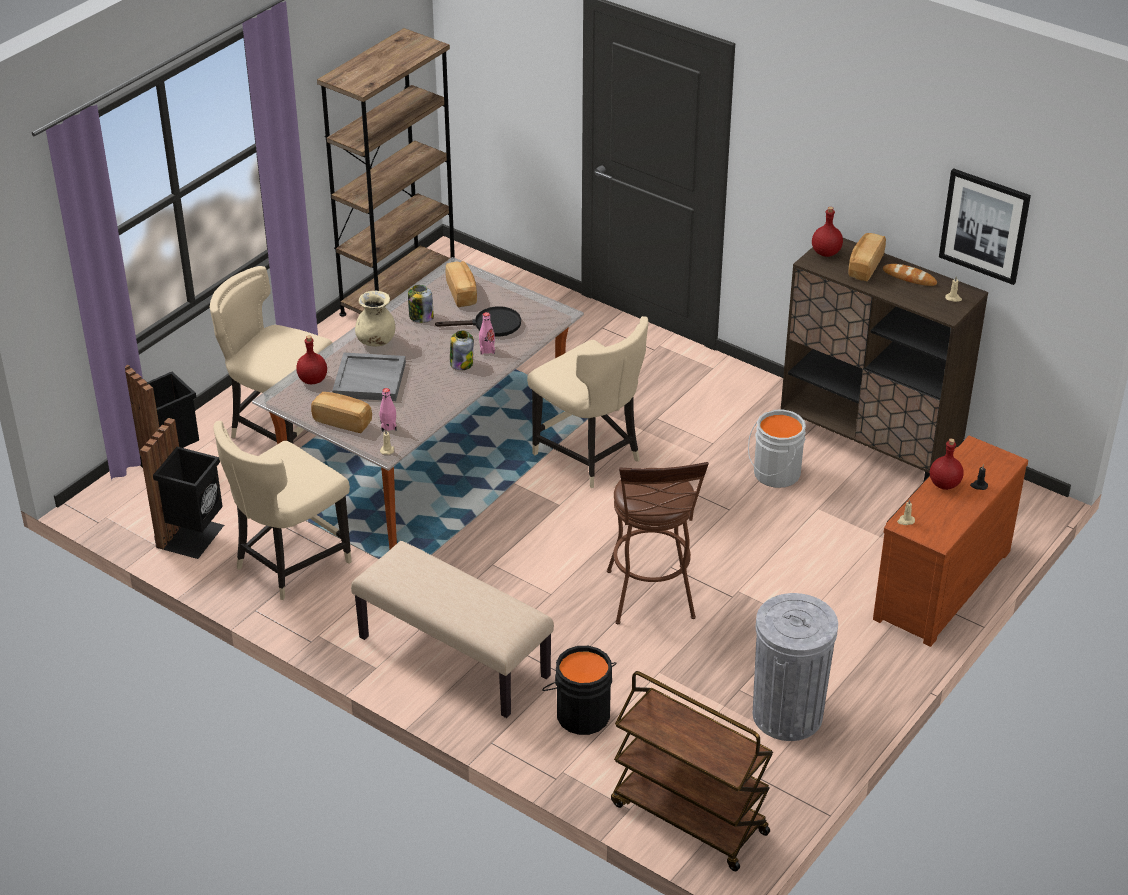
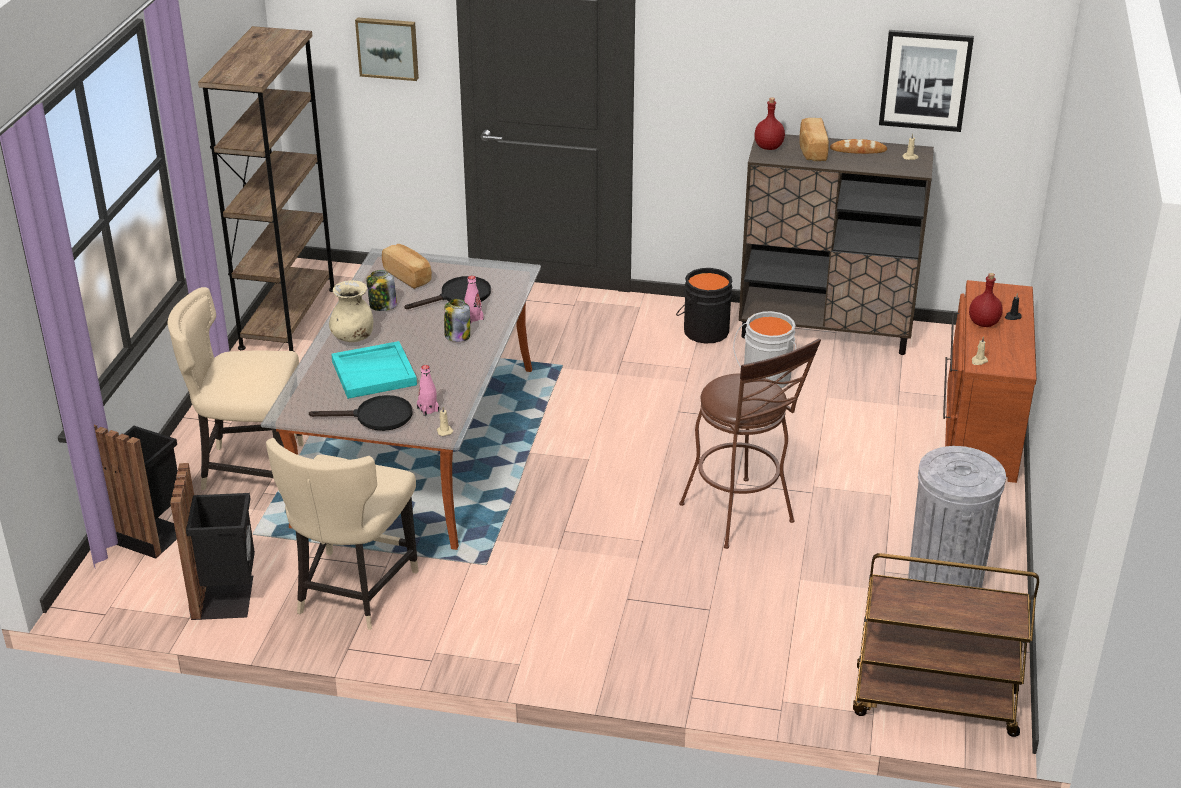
camera: 25 degrees left, 5 degrees down
red bottle [296,335,327,384] -> none
bread [311,392,372,433] -> black frying pan [309,395,413,431]
grey tray [332,353,406,401] -> turquoise tray [331,341,417,399]
beige bench [351,541,554,718] -> none
beige chair [527,316,648,488] -> none
black bucket [542,646,617,735] -> black bucket moved to [676,268,733,343]
none -> picture [355,17,419,81]

